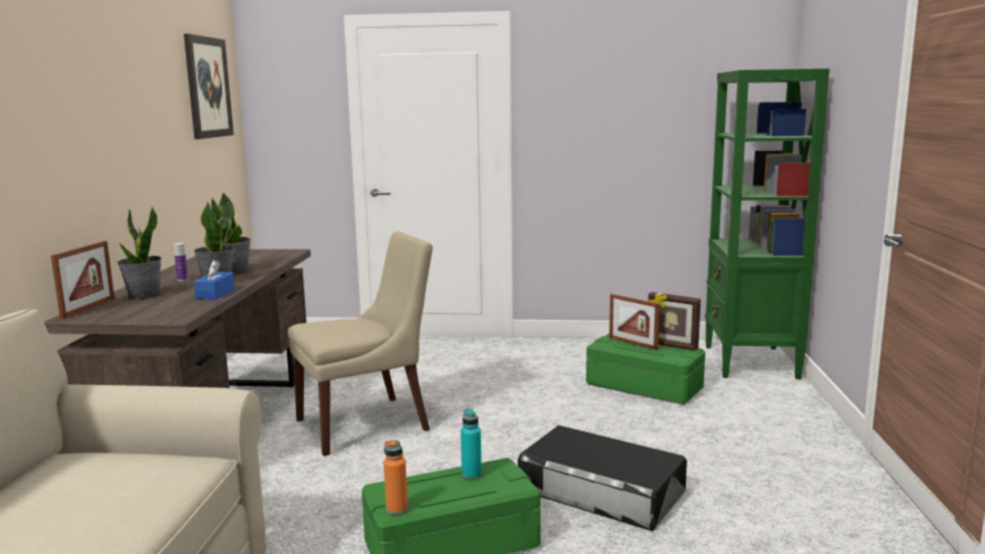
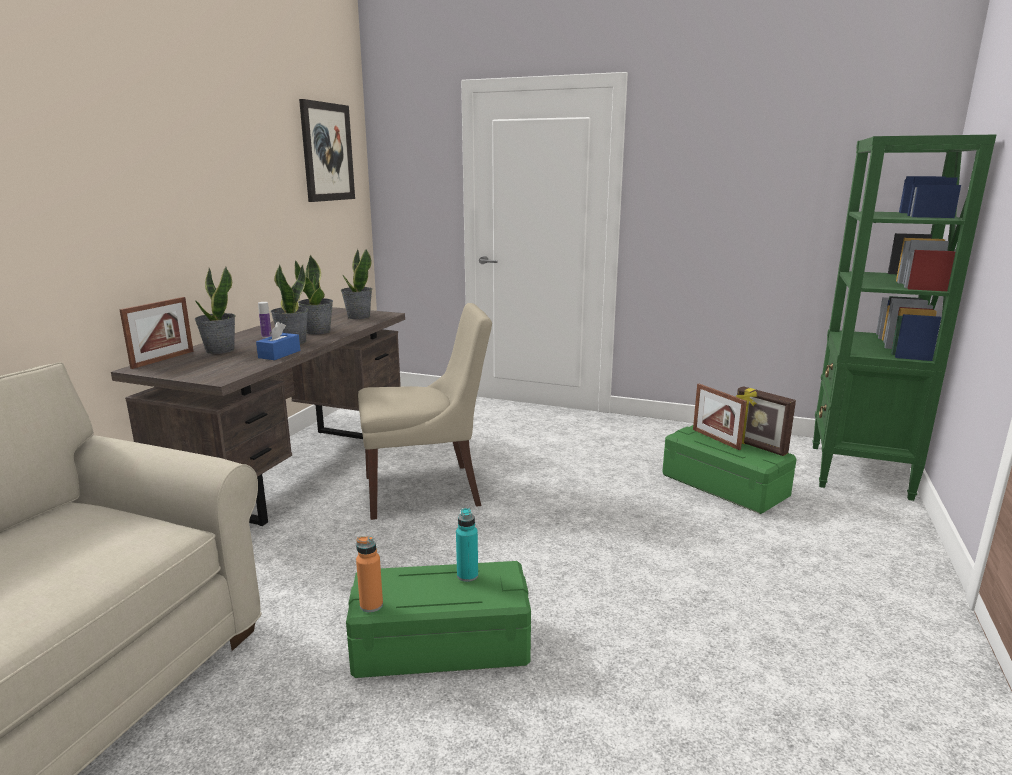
camera: 15 degrees right, 5 degrees up
black storage box [518,425,687,531] -> none
none -> potted plant [341,249,372,319]

